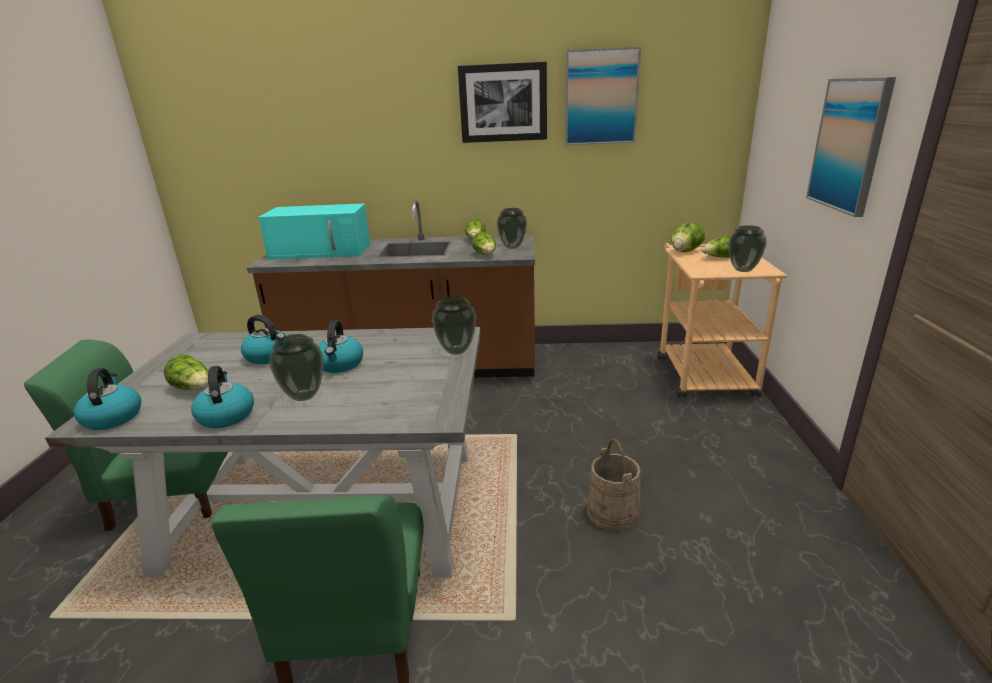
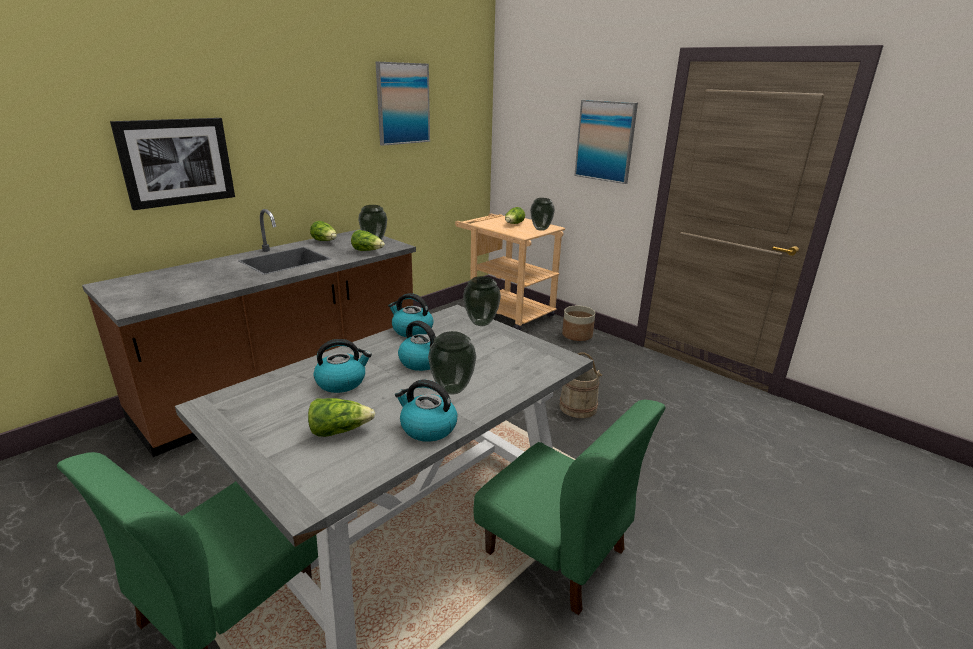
camera: 50 degrees left, 0 degrees up
kettle [74,368,141,430] -> kettle moved to [388,293,434,337]
turquoise microwave [259,203,370,260] -> none
picture [458,62,547,143] -> picture moved to [110,118,235,210]
lettuce [671,222,705,252] -> none
none -> planter [562,306,595,341]

